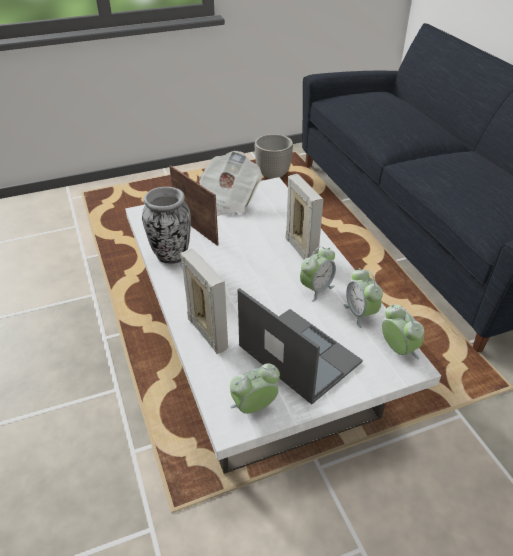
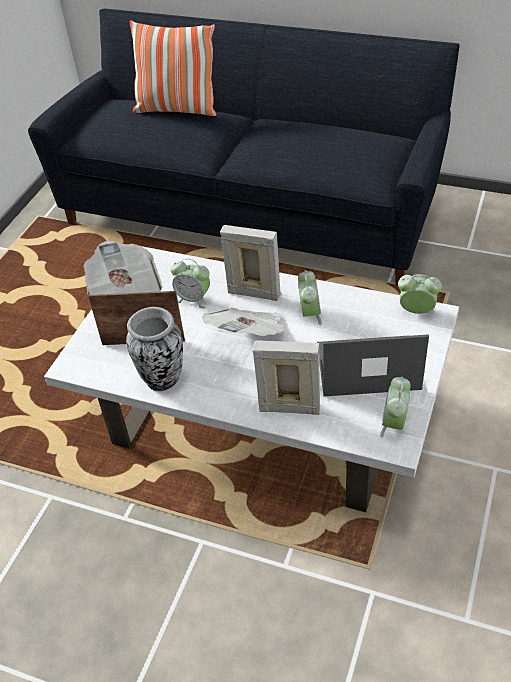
camera: 45 degrees left, 5 degrees up
planter [255,134,293,179] -> none
alarm clock [344,268,383,328] -> alarm clock moved to [170,258,210,309]
none -> pillow [129,20,217,116]
none -> newspaper [202,308,284,336]

